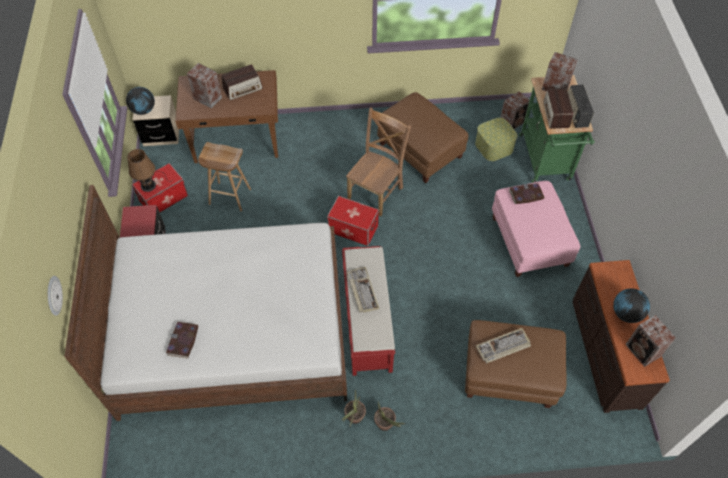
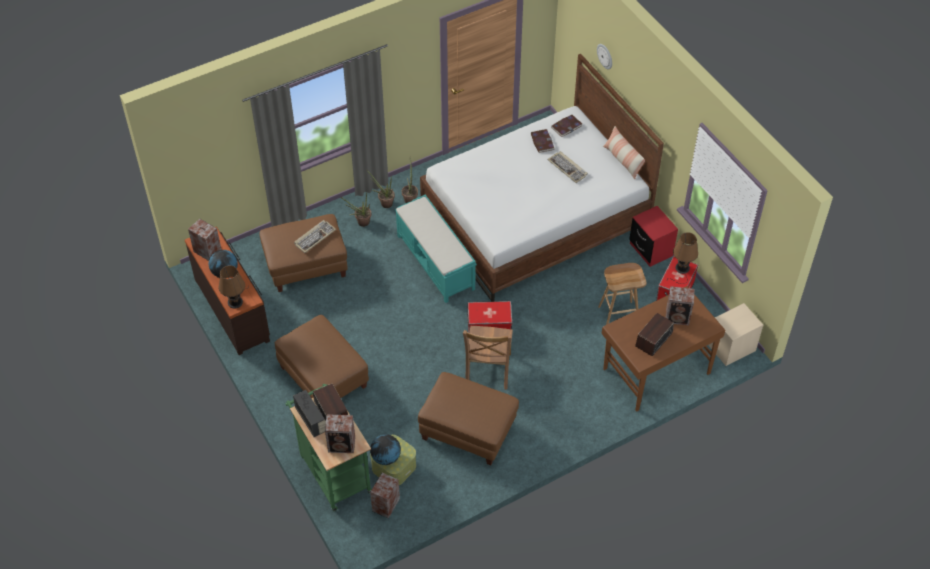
camera: 155 degrees right, 5 degrees down
globe [126,87,155,115] -> globe moved to [370,434,401,465]
red bench [342,246,395,376] -> turquoise bench [395,195,477,303]
keyboard [347,267,380,313] -> keyboard moved to [548,151,588,183]
pink ottoman [492,181,580,277] -> brown ottoman [275,315,369,398]
book [509,183,544,204] -> book moved to [551,115,582,137]
none -> brown table lamp [219,265,249,308]
none -> potted plant [341,191,371,227]
none -> pillow [603,126,645,179]

